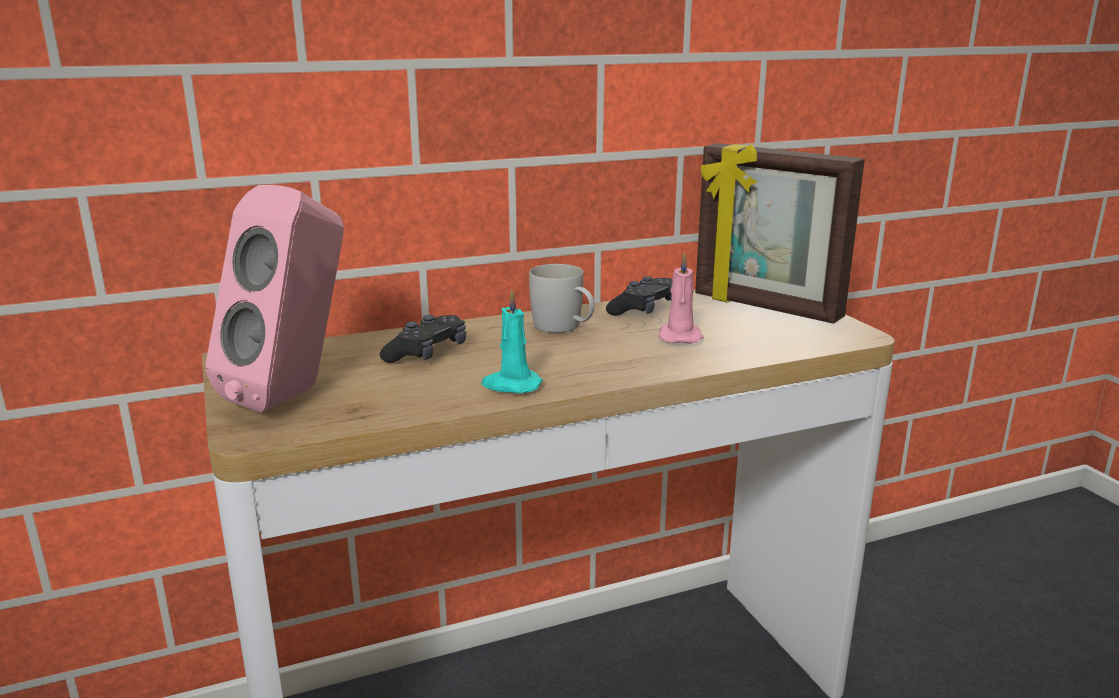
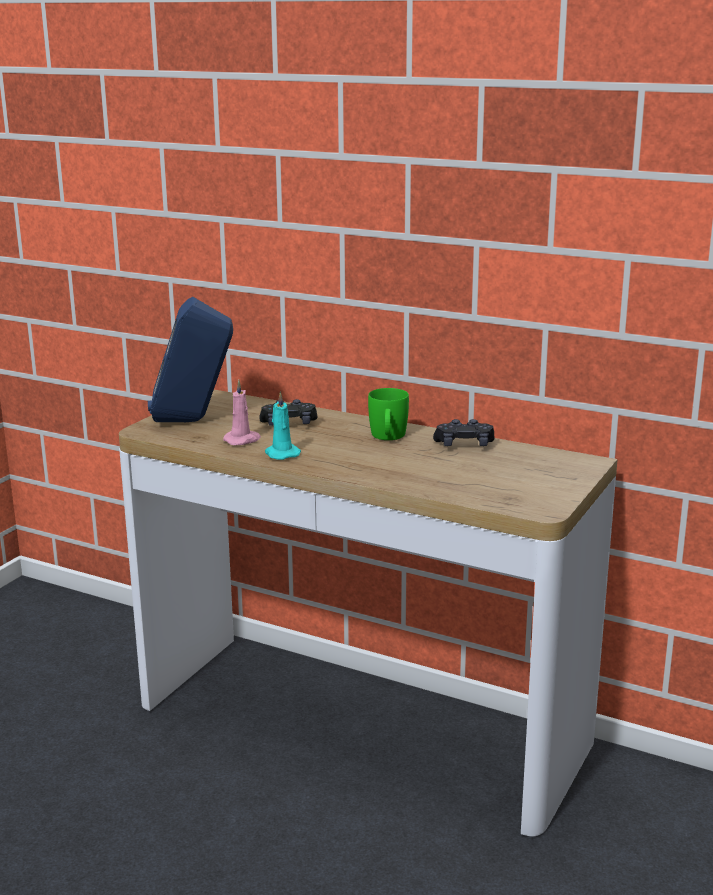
camera: 50 degrees right, 0 degrees up
pink speaker [206,185,344,413] -> blue speaker [148,296,233,422]
white mug [529,264,595,333] -> green mug [368,388,409,440]
pink candle [658,252,704,344] -> pink candle moved to [223,380,261,445]
picture frame [695,143,865,324] -> none

